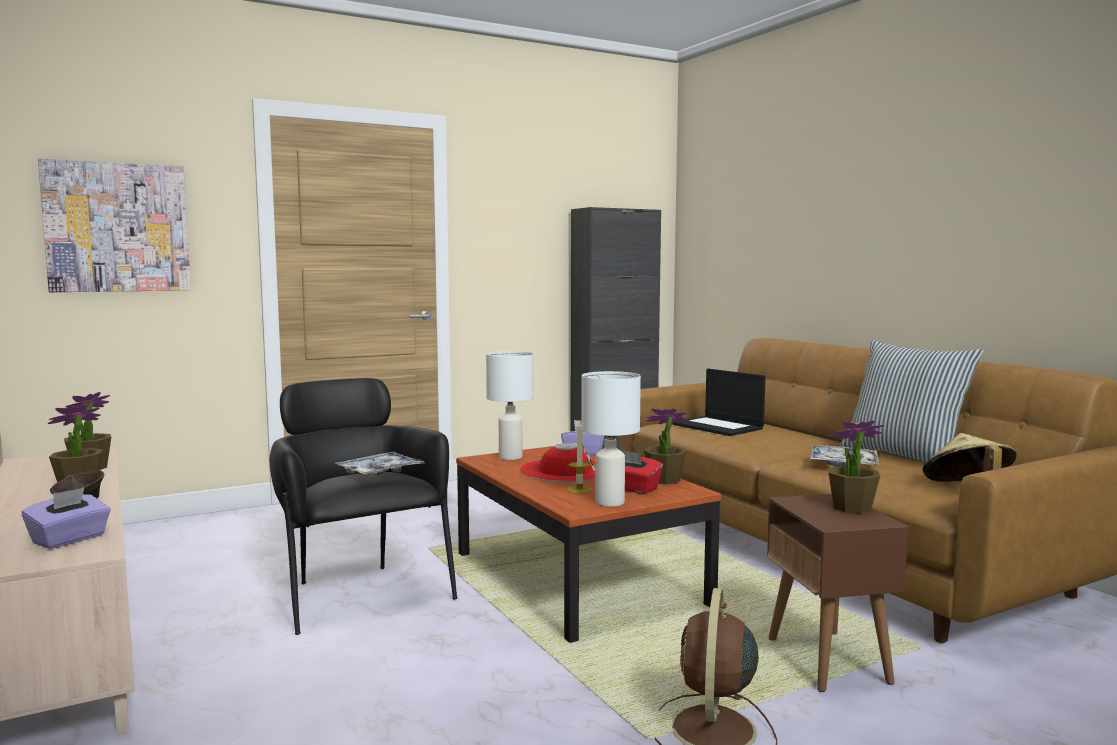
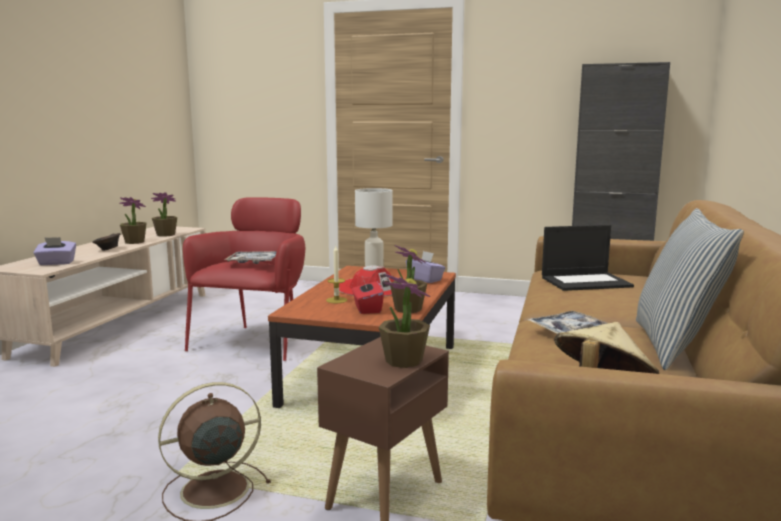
camera: 45 degrees right, 5 degrees up
picture [38,158,191,292] -> none
black armchair [270,378,458,635] -> red armchair [183,197,305,361]
white table lamp [581,371,641,507] -> none
laptop [673,369,766,436] -> laptop turned 105 degrees counterclockwise [542,225,634,291]

